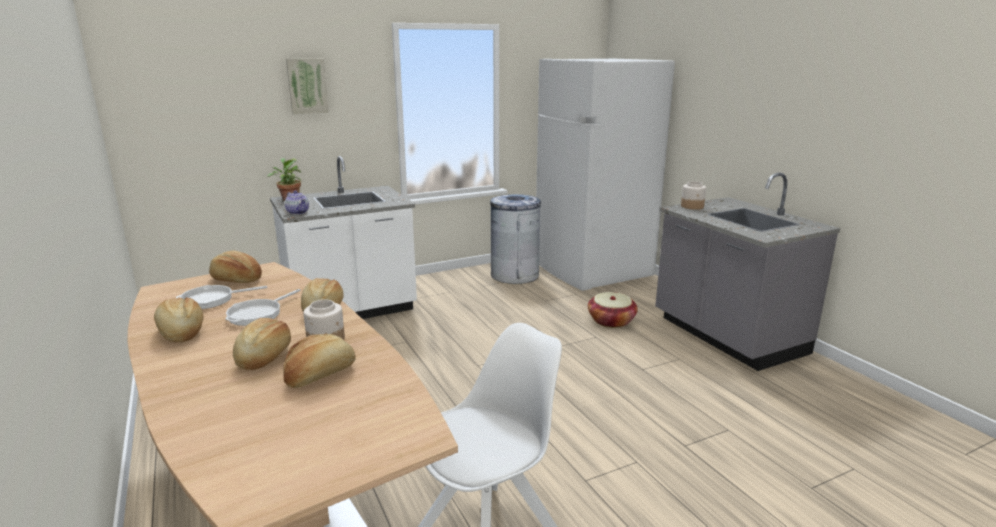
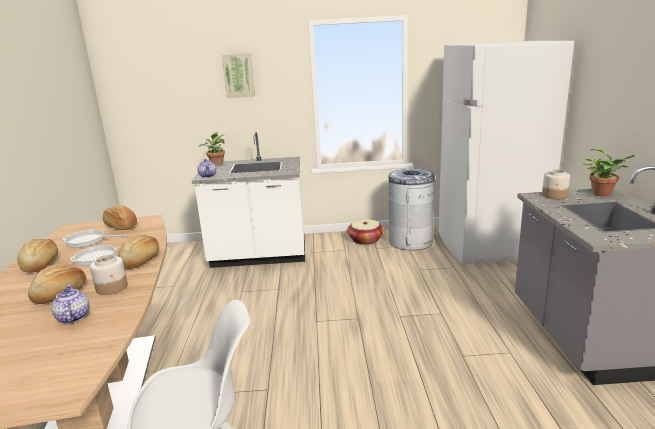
camera: 25 degrees right, 0 degrees up
bread [283,334,356,388] -> teapot [51,285,90,324]
basket [588,292,638,328] -> basket moved to [347,219,384,245]
none -> potted plant [583,148,639,197]

